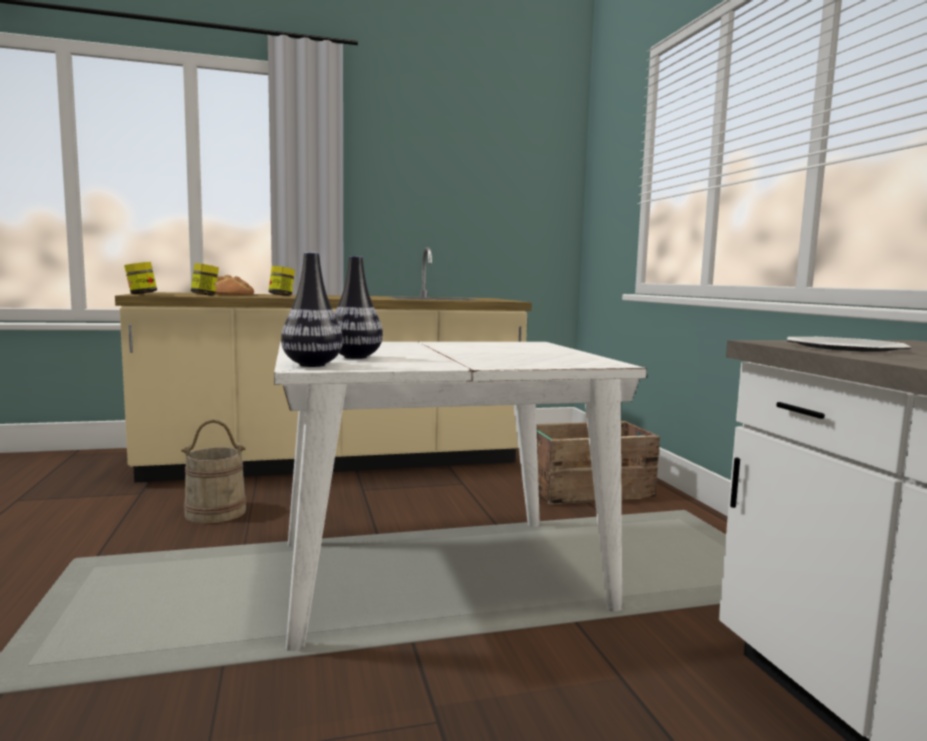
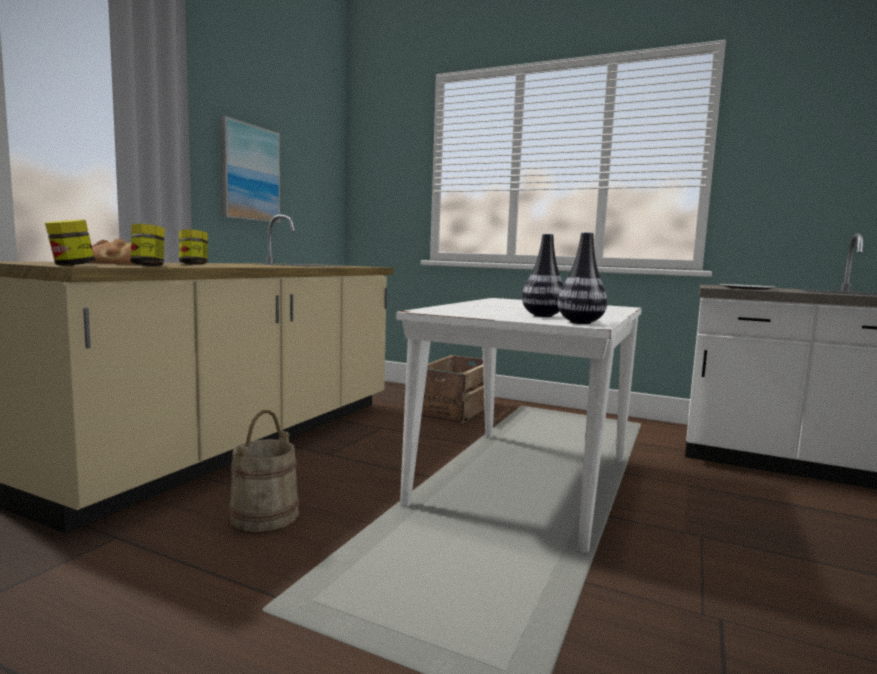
camera: 50 degrees left, 0 degrees up
none -> picture [220,116,280,223]

